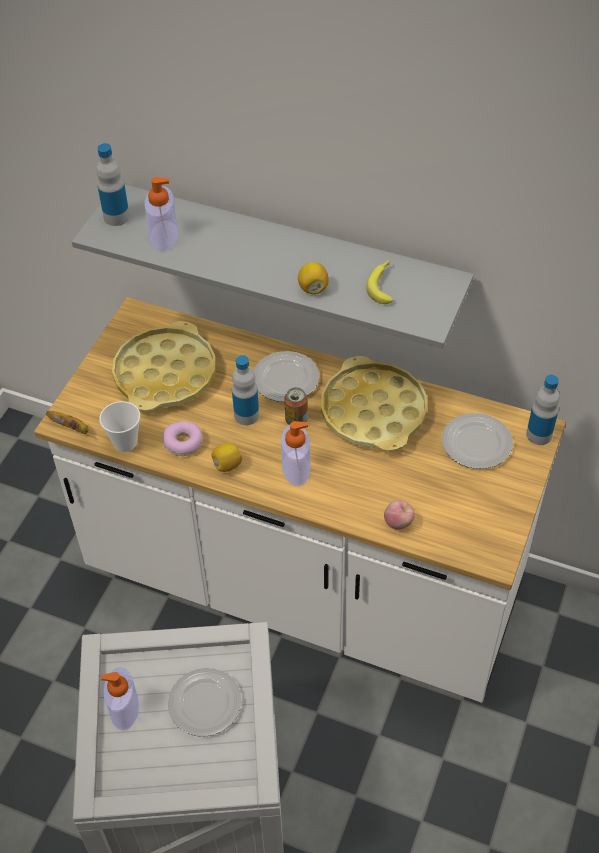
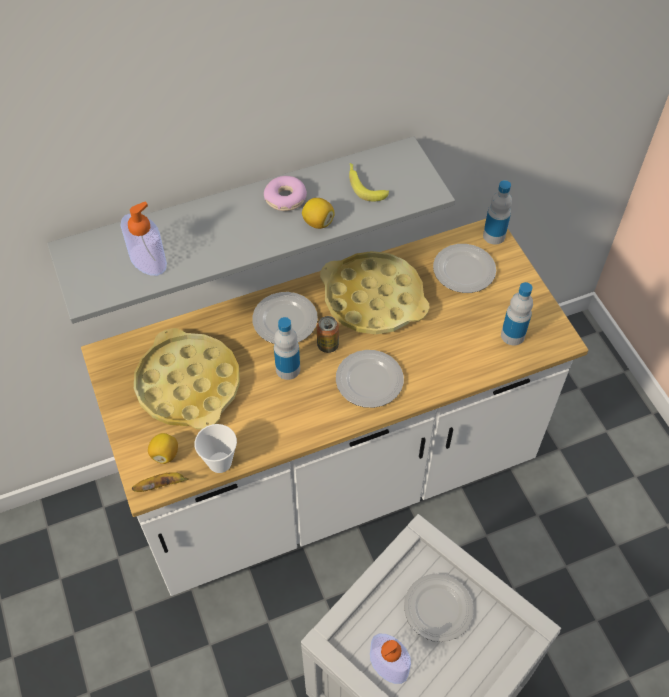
camera: 45 degrees left, 5 degrees up
bottle [96,143,130,226] -> bottle moved to [501,282,533,346]
donut [163,421,203,456] -> donut moved to [264,176,307,211]
lemon [212,443,242,472] -> lemon moved to [148,433,178,464]
soap dispenser [281,421,310,486] -> plate [336,350,404,408]
apple [384,500,415,529] -> none

